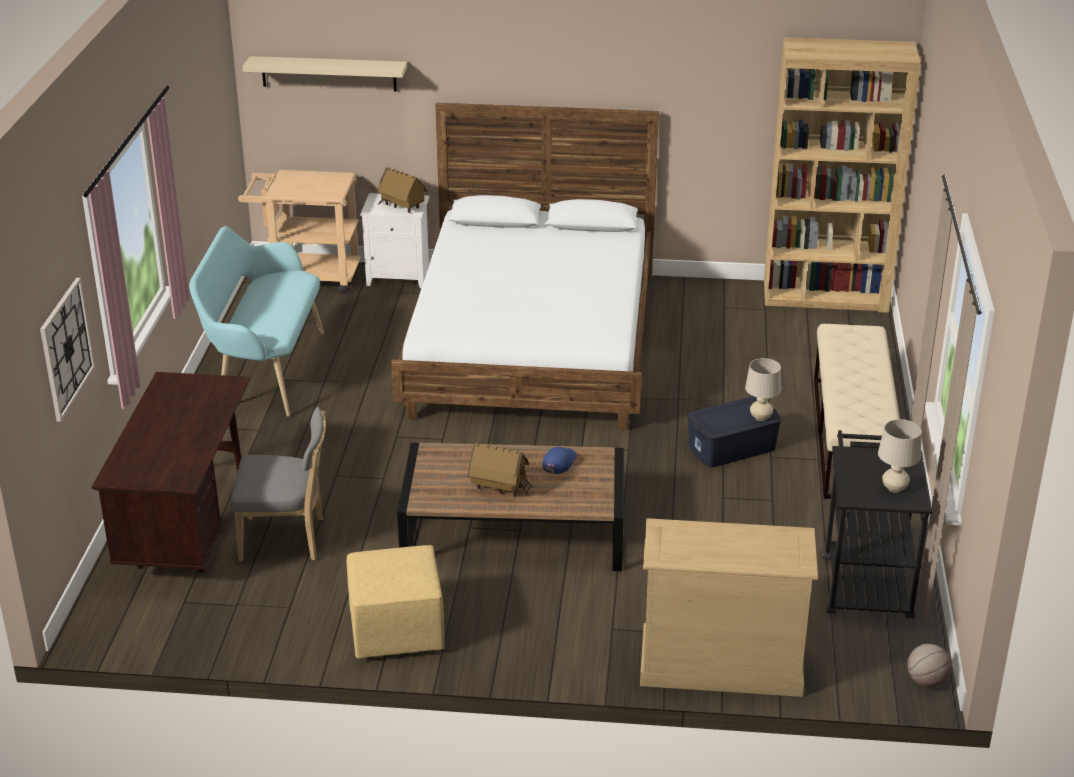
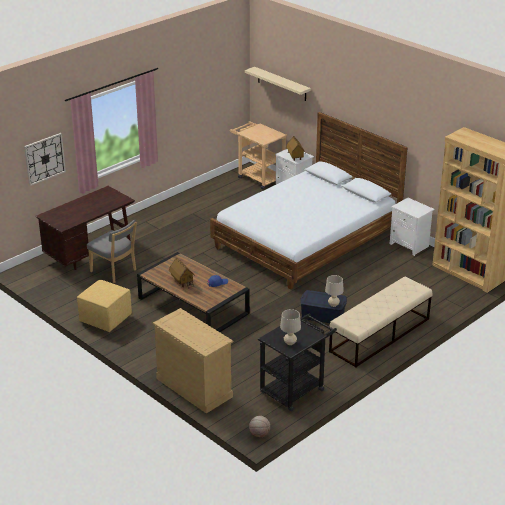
camera: 40 degrees right, 0 degrees up
turquoise bench [189,226,324,417] -> none
none -> white nightstand [390,198,434,256]

